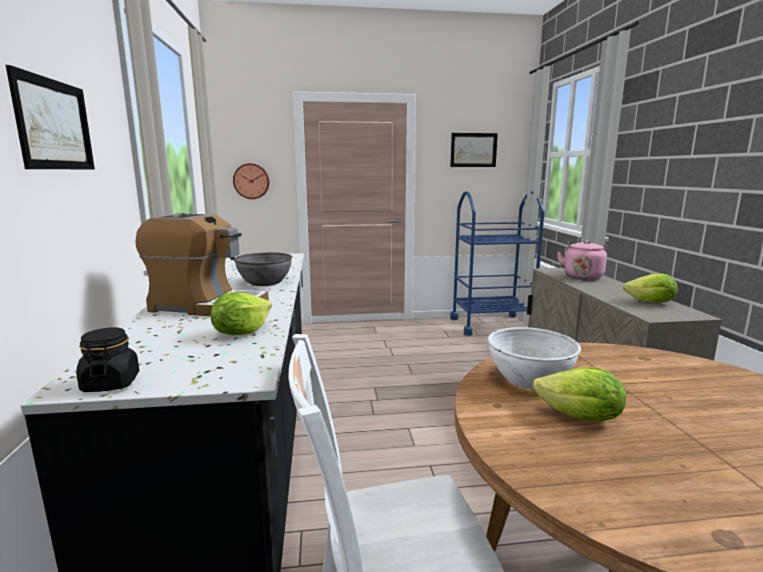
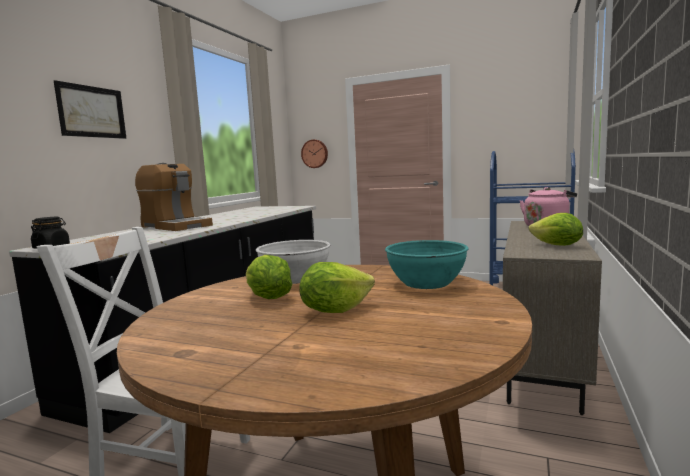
camera: 30 degrees right, 5 degrees down
lettuce [211,292,272,335] -> lettuce moved to [299,262,375,313]
grey bowl [234,252,293,286] -> none
picture [450,133,498,167] -> none
none -> turquoise bowl [385,240,469,289]

